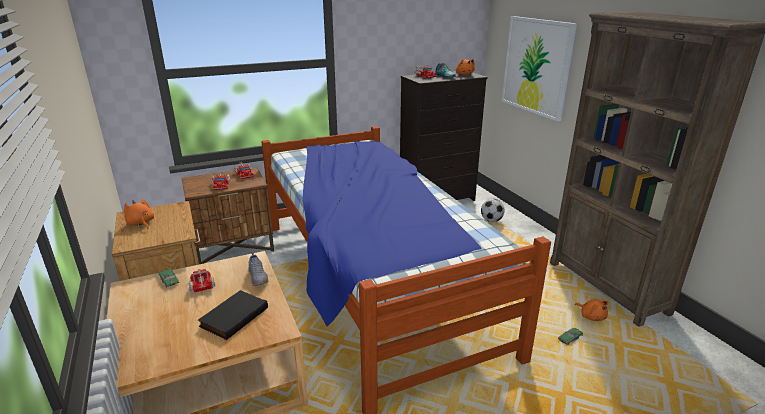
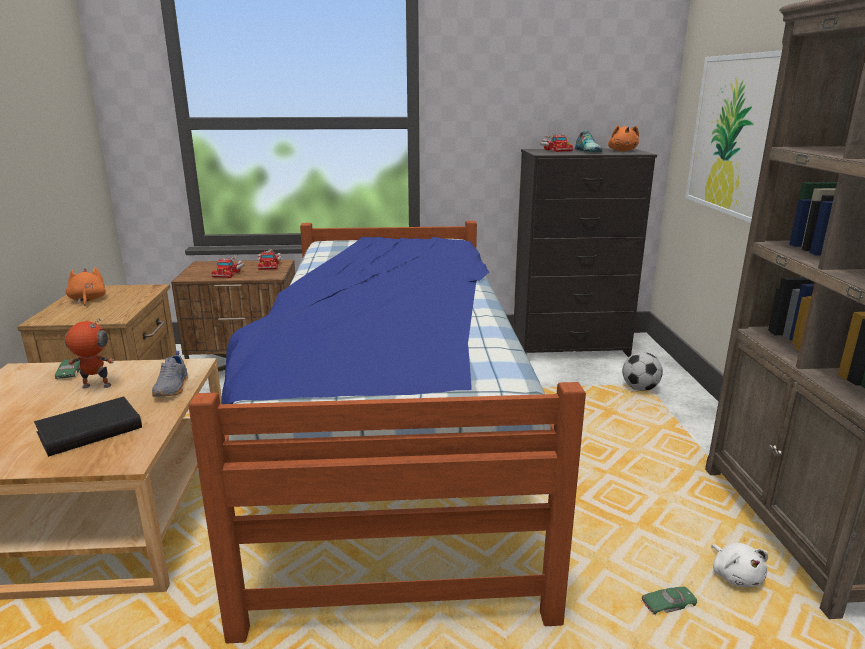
camera: 20 degrees right, 5 degrees down
toy truck [189,269,215,292] -> toy robot [65,318,114,388]
orange plush toy [575,300,608,321] -> white plush toy [711,543,768,587]

